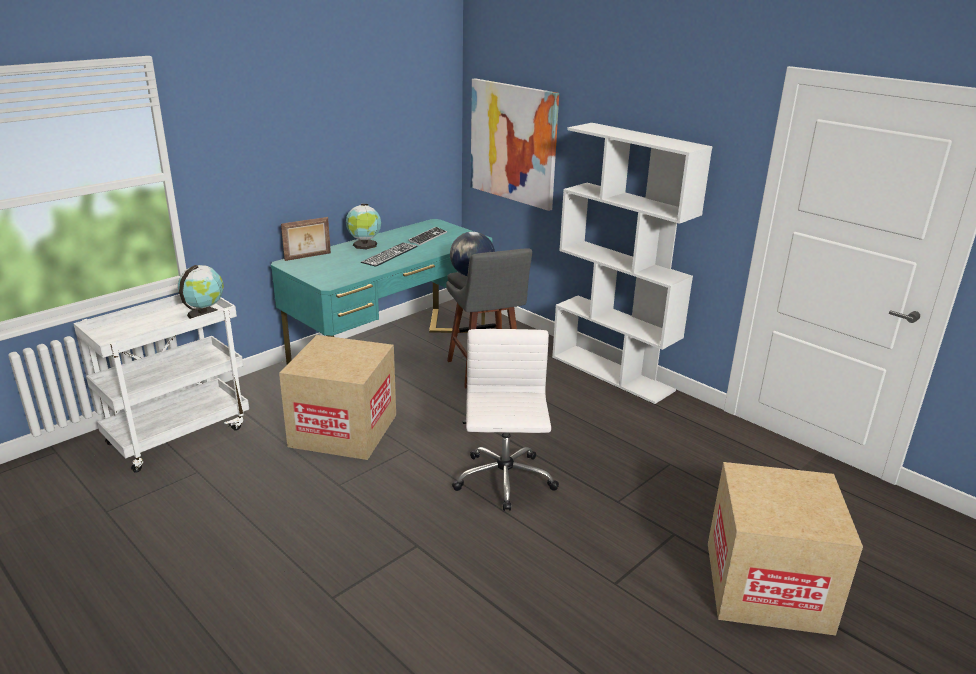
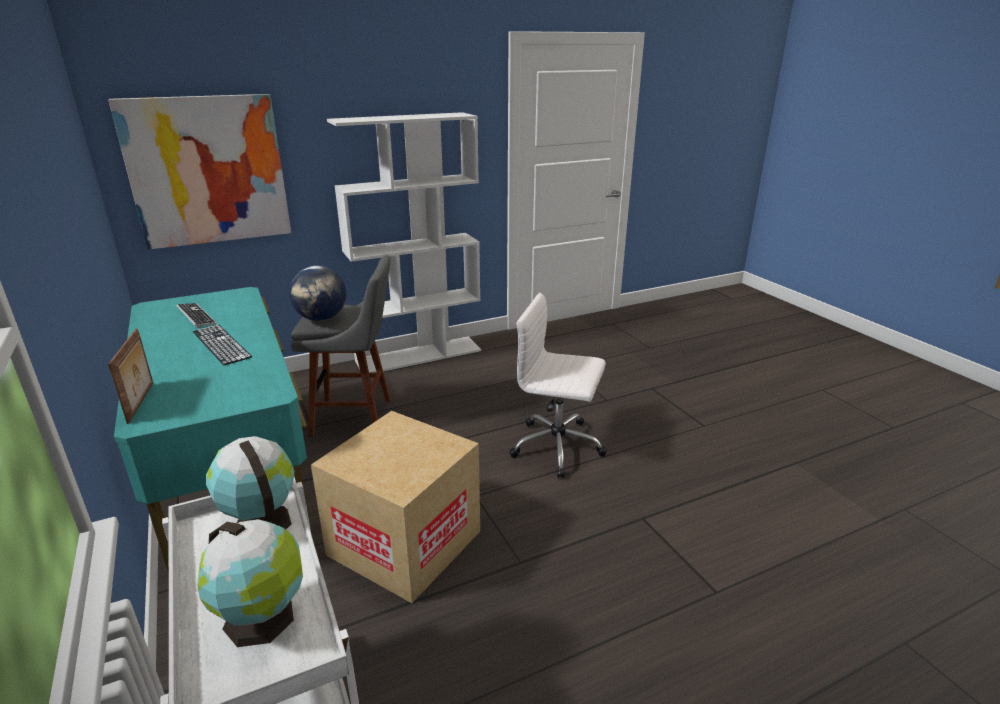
camera: 70 degrees left, 0 degrees up
globe [346,204,381,249] -> globe moved to [197,519,303,647]
cardboard box [708,462,863,636] -> none

